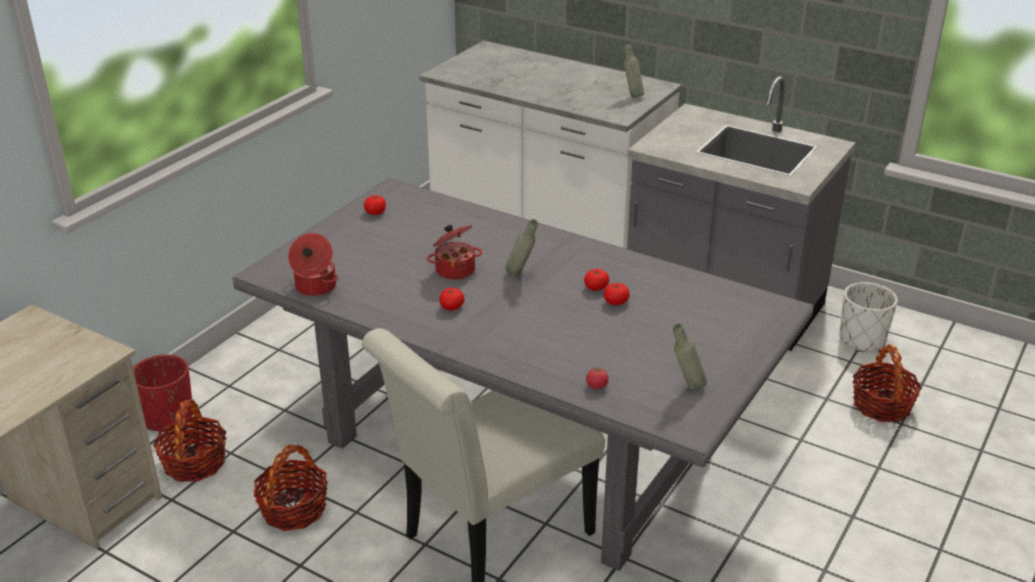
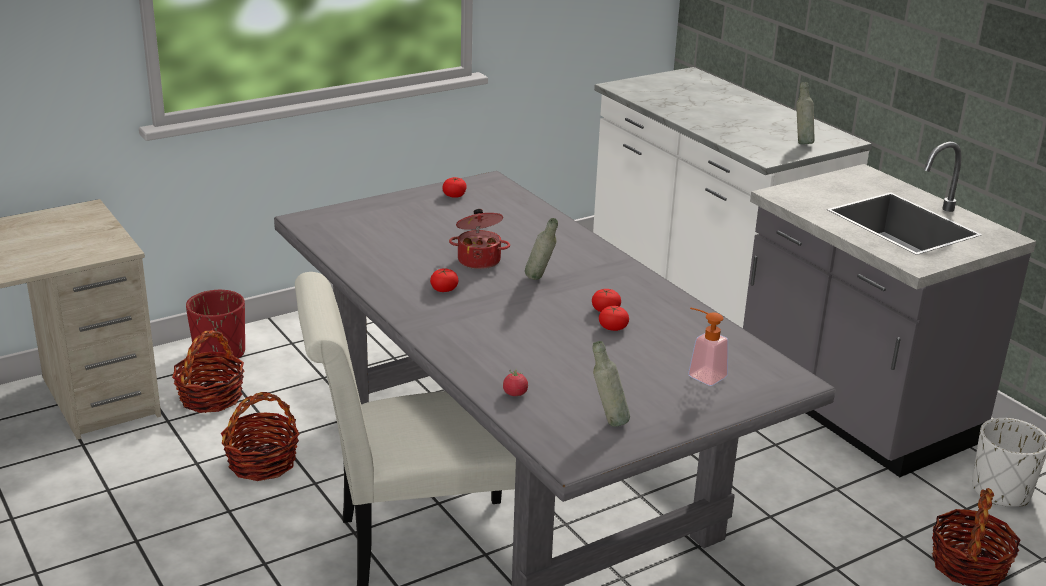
camera: 25 degrees right, 5 degrees down
cooking pot [288,233,338,296] -> none
none -> soap dispenser [688,307,728,386]

